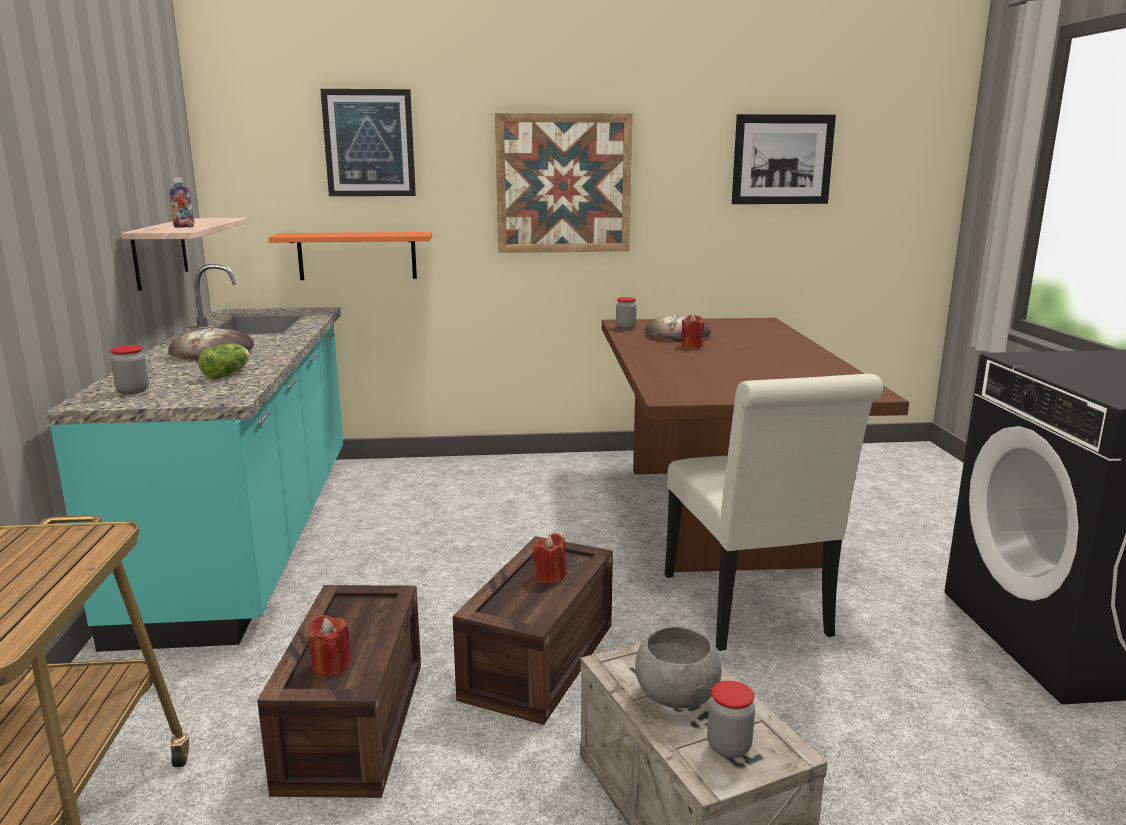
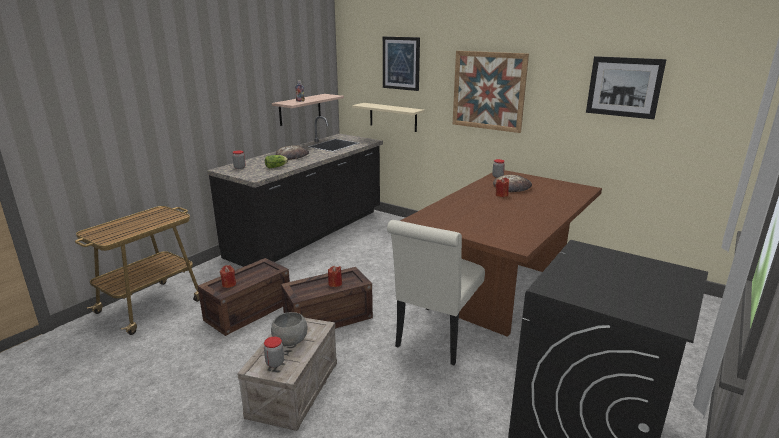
camera: 40 degrees right, 5 degrees up
turquoise counter [46,264,343,652] -> black counter [207,116,383,267]
orange shelf [268,232,432,280] -> beige shelf [352,103,425,132]

